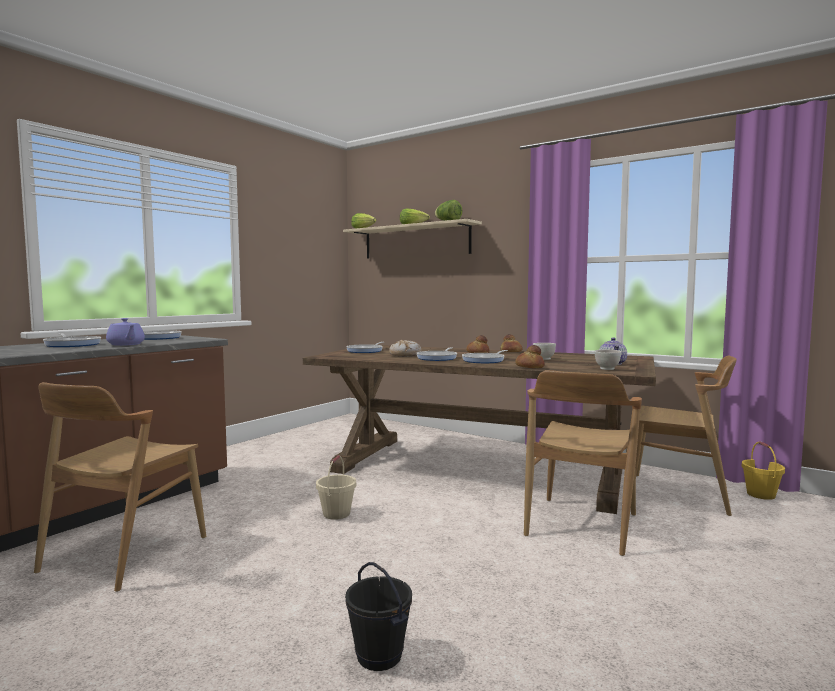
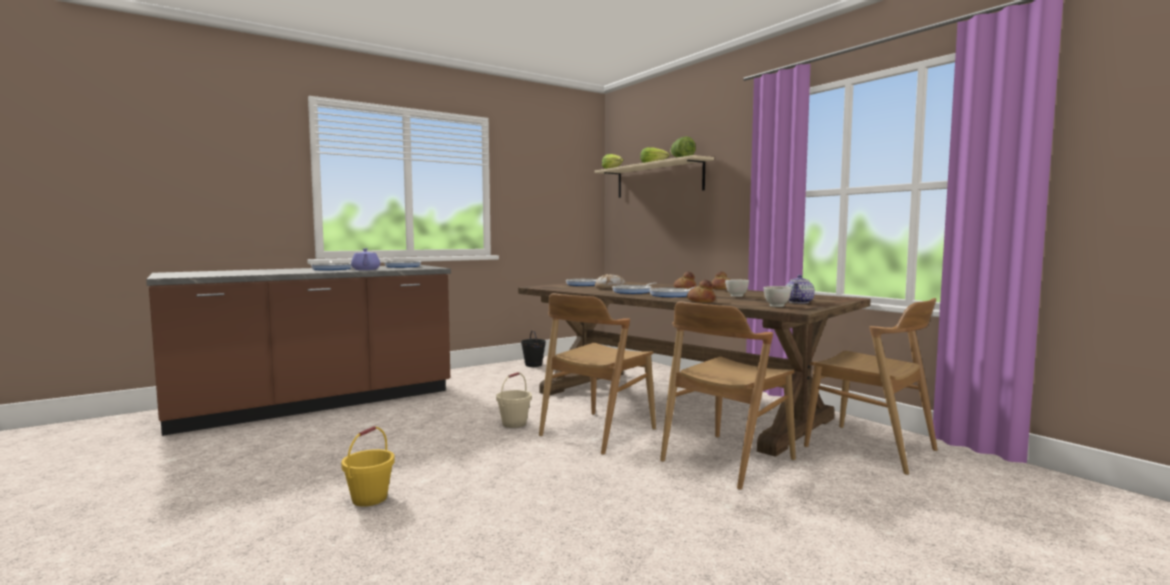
camera: 20 degrees right, 0 degrees up
brown chair [34,382,206,592] -> brown chair moved to [539,293,656,455]
black bucket [345,562,412,671] -> black bucket moved to [521,330,546,367]
yellow bucket [742,441,785,500] -> yellow bucket moved to [341,426,395,507]

